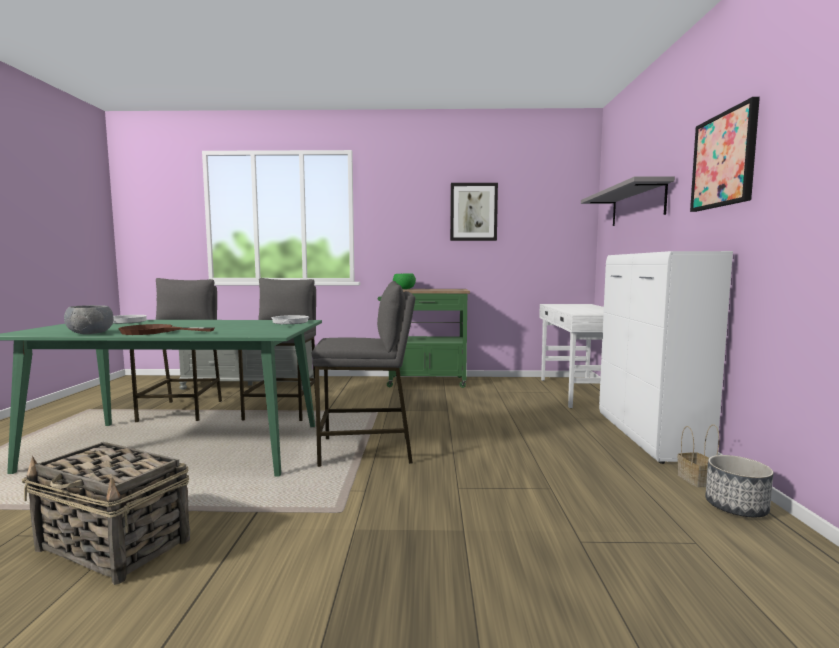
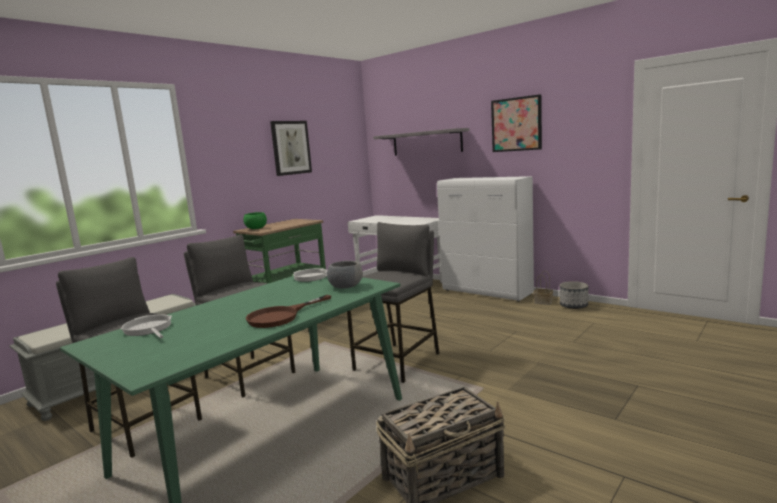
camera: 50 degrees left, 5 degrees up
grey bowl [64,305,113,334] -> grey bowl moved to [327,261,363,289]

